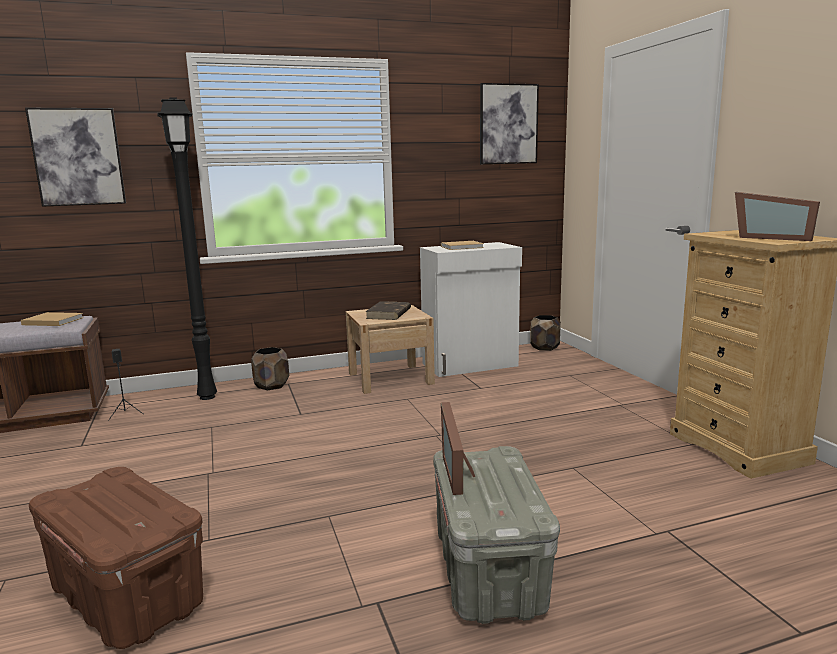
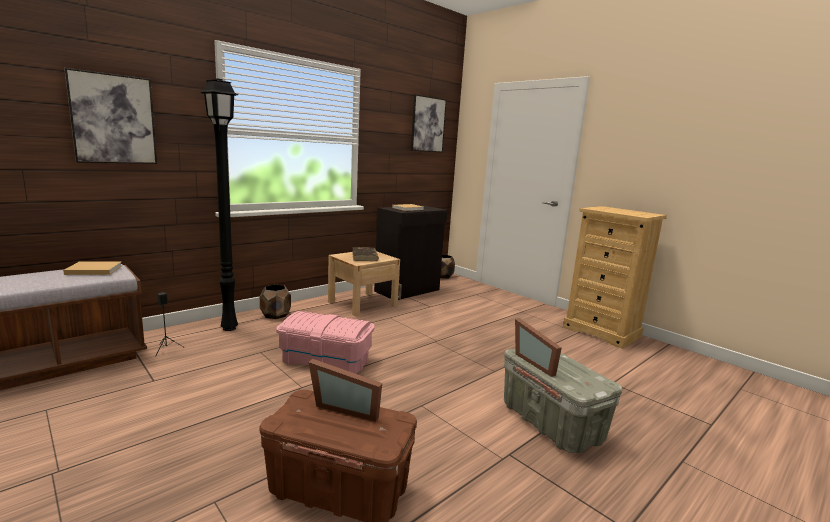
camera: 25 degrees left, 0 degrees up
white cabinet [420,242,522,377] -> black cabinet [374,205,447,300]
picture frame [735,192,820,241] -> picture frame moved to [309,359,382,422]
none -> pink storage box [276,311,375,374]

